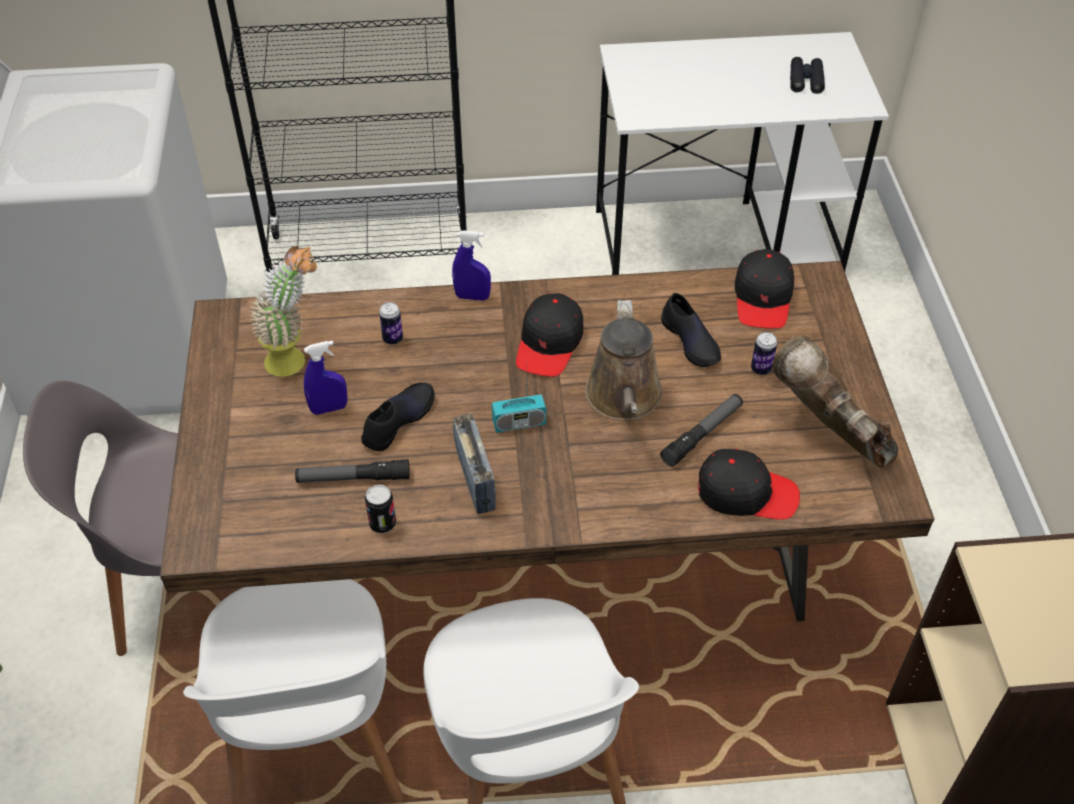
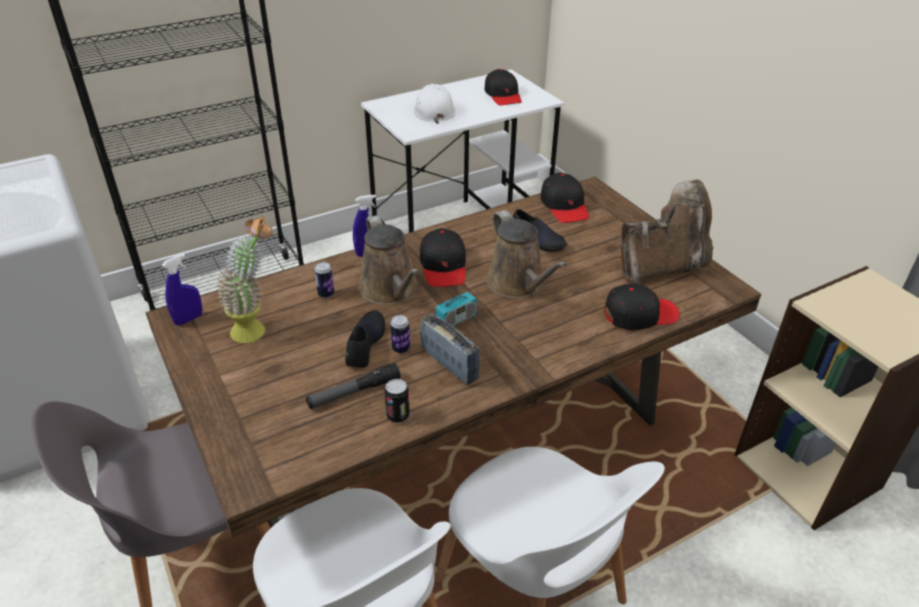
camera: 25 degrees left, 10 degrees down
blue spray bottle [304,341,348,415] -> blue spray bottle moved to [162,254,202,325]
flashlight [660,394,743,467] -> none
can [751,332,777,375] -> can moved to [391,315,410,354]
brown boot [773,334,898,468] -> brown boot turned 135 degrees clockwise [621,179,713,284]
black binoculars [790,57,825,94] -> black cap [485,69,522,106]
none -> brown watering can [359,215,419,305]
none -> white hard hat [414,84,456,124]

